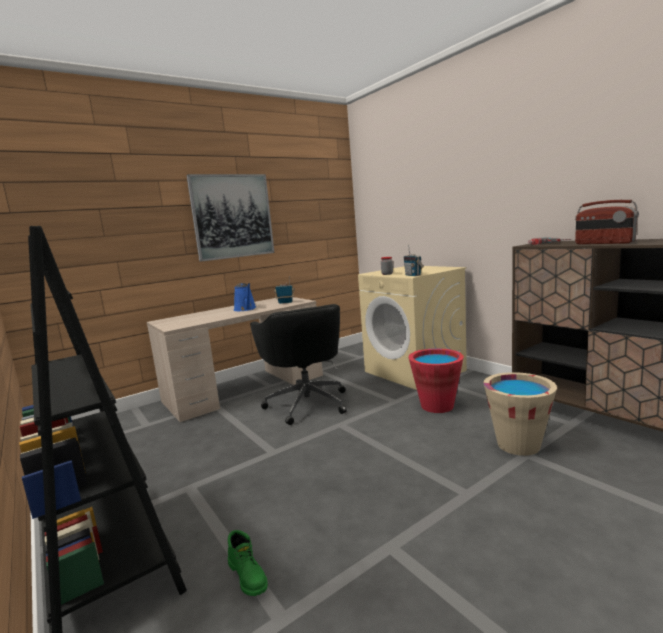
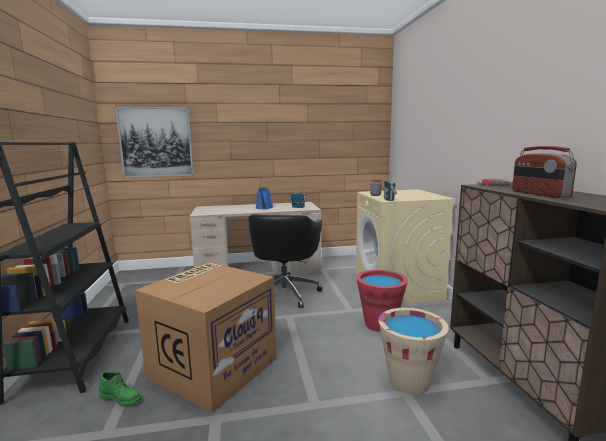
camera: 25 degrees right, 0 degrees up
picture [186,174,274,262] -> picture moved to [115,107,194,178]
green boot [228,530,268,596] -> green boot turned 60 degrees counterclockwise [99,371,141,406]
none -> cardboard box [135,262,277,413]

